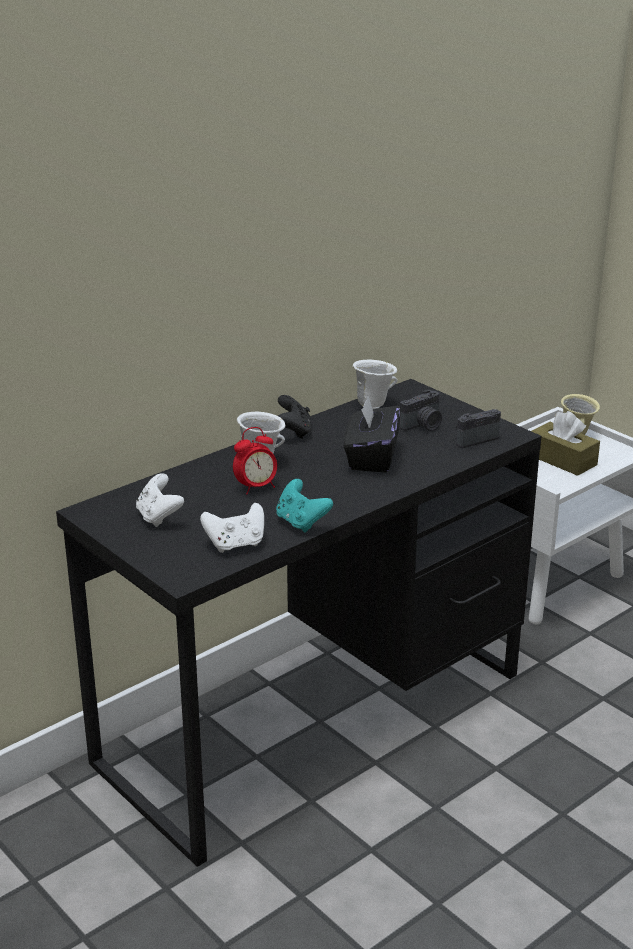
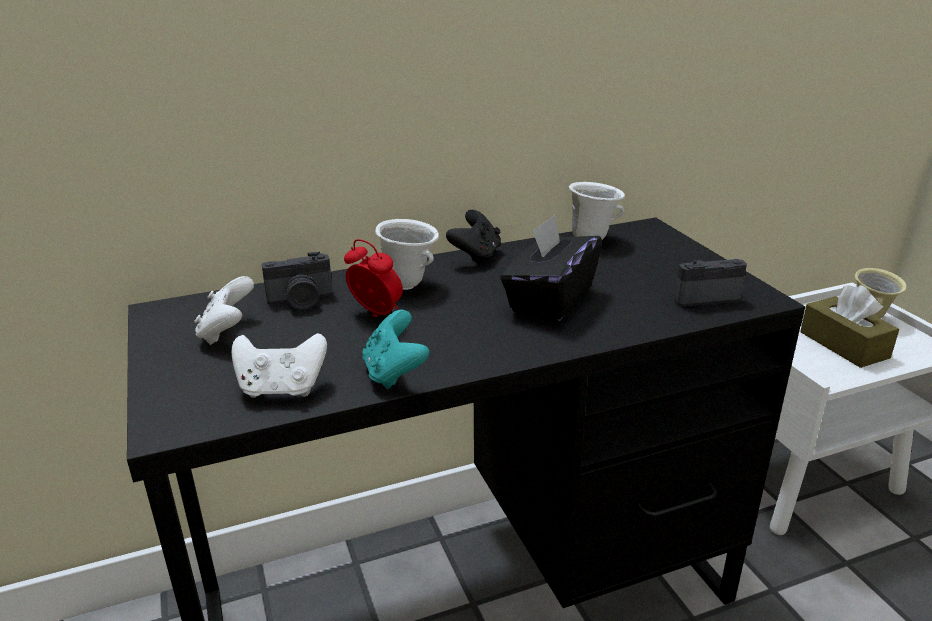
camera: 20 degrees right, 0 degrees up
alarm clock [233,427,277,495] -> alarm clock turned 135 degrees counterclockwise [344,239,403,317]
camera [399,389,442,431] -> camera moved to [262,252,333,310]

